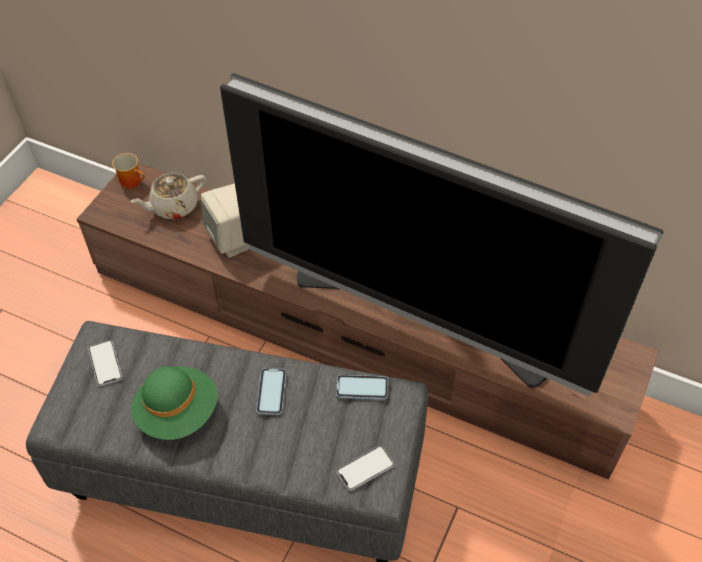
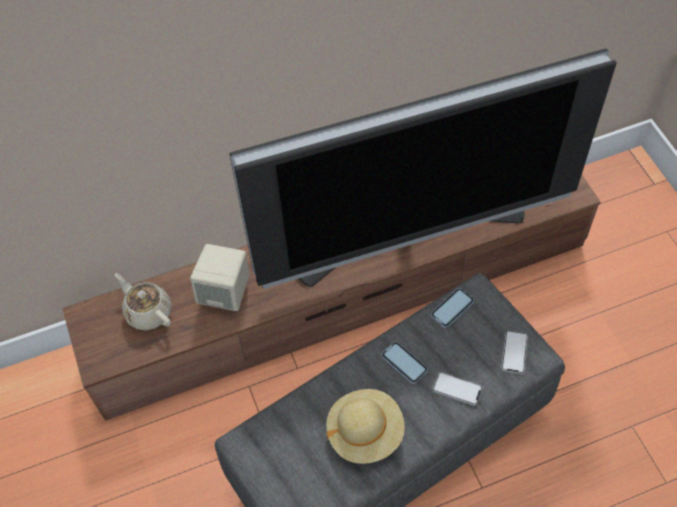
camera: 45 degrees left, 5 degrees up
phone [88,340,122,386] -> phone moved to [433,372,483,406]
mug [112,153,145,189] -> none
beige teapot [130,173,206,219] -> beige teapot turned 120 degrees clockwise [115,273,172,330]
green hat [131,366,218,440] -> beige hat [326,389,405,464]

